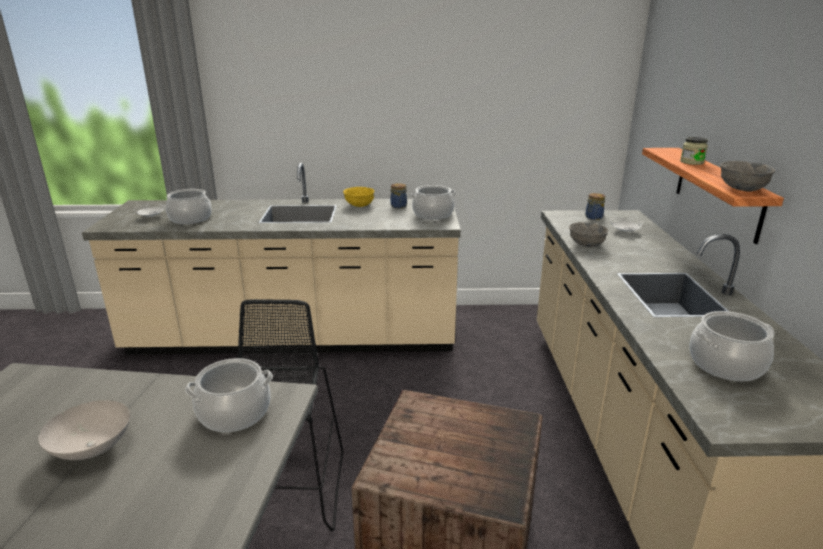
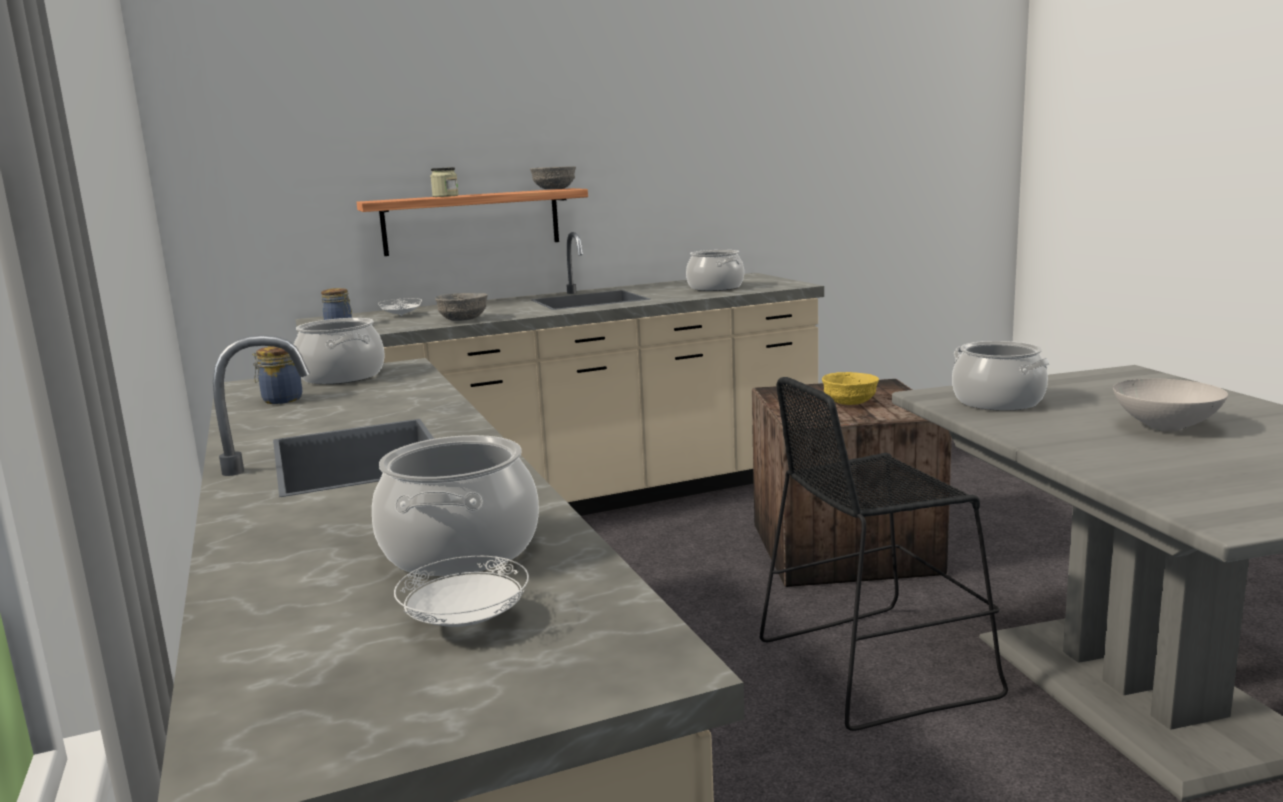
camera: 110 degrees left, 10 degrees down
yellow bowl [343,187,375,207] -> yellow bowl moved to [822,372,879,405]

